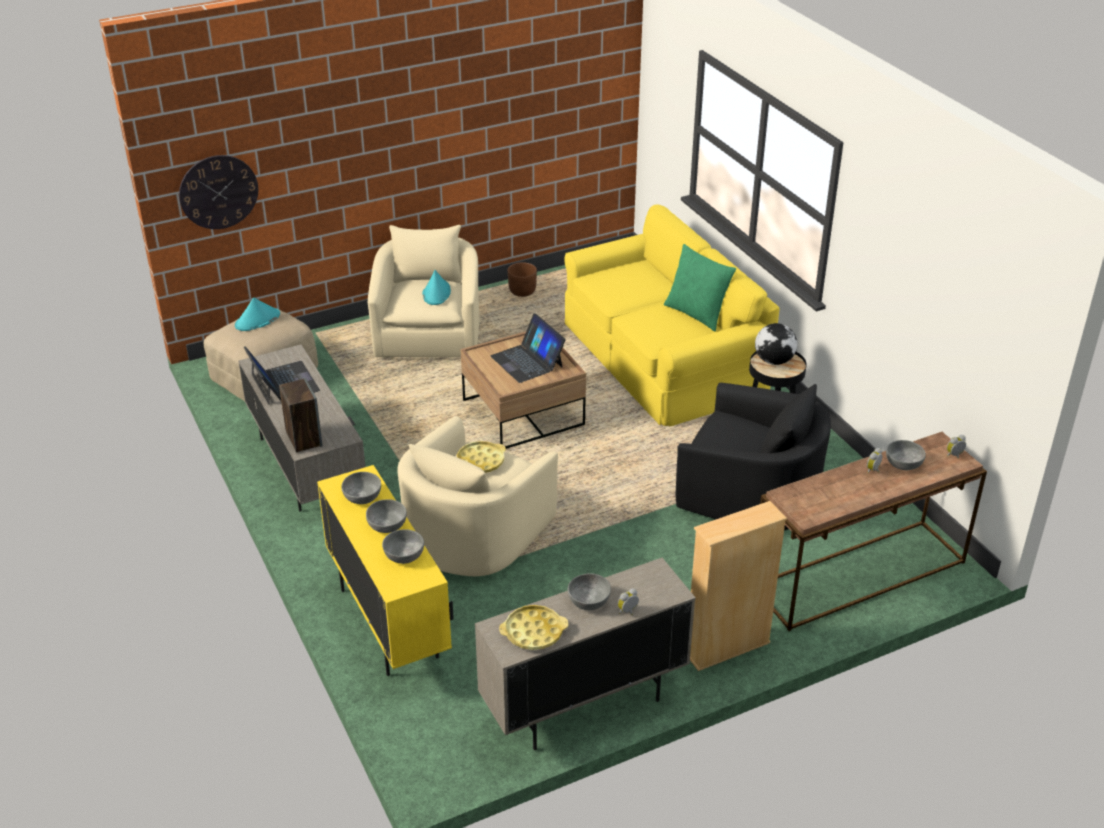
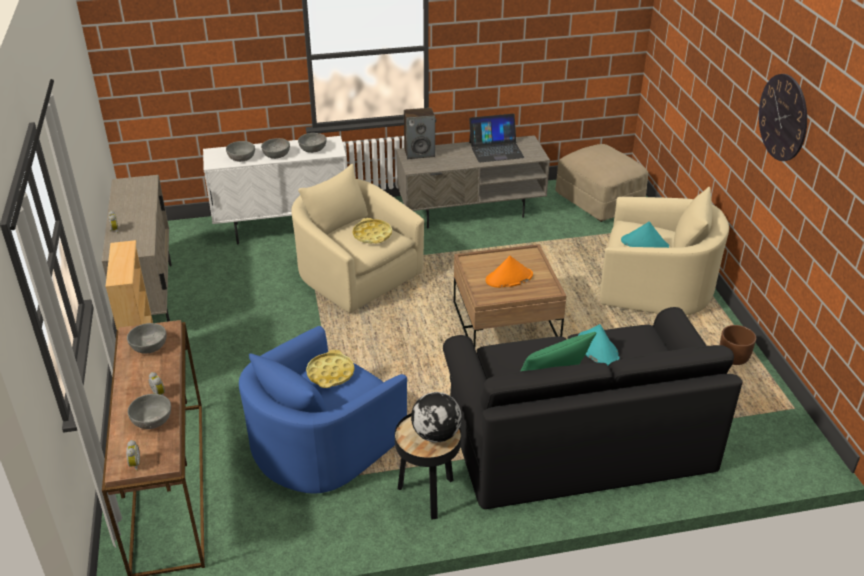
camera: 105 degrees right, 0 degrees up
wall clock [179,155,258,229] -> wall clock moved to [759,74,807,161]
turquoise hat [235,298,280,331] -> turquoise hat moved to [578,324,619,366]
yellow cabinet [317,465,454,676] -> white cabinet [203,136,347,244]
laptop [491,313,566,383] -> orange hat [486,256,533,288]
yellow tray [499,605,568,650] -> yellow tray moved to [306,350,354,388]
yellow sofa [564,204,780,426] -> black sofa [443,307,743,509]
grey bowl [568,573,611,610] -> grey bowl moved to [127,323,167,354]
black armchair [676,383,831,530] -> blue armchair [239,326,407,494]

